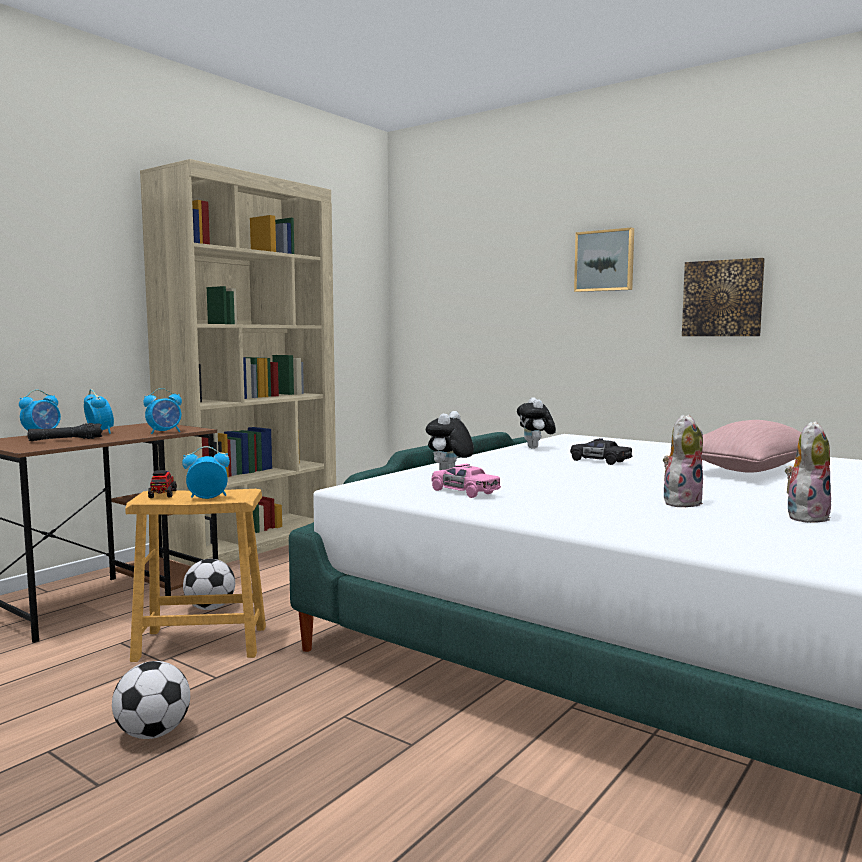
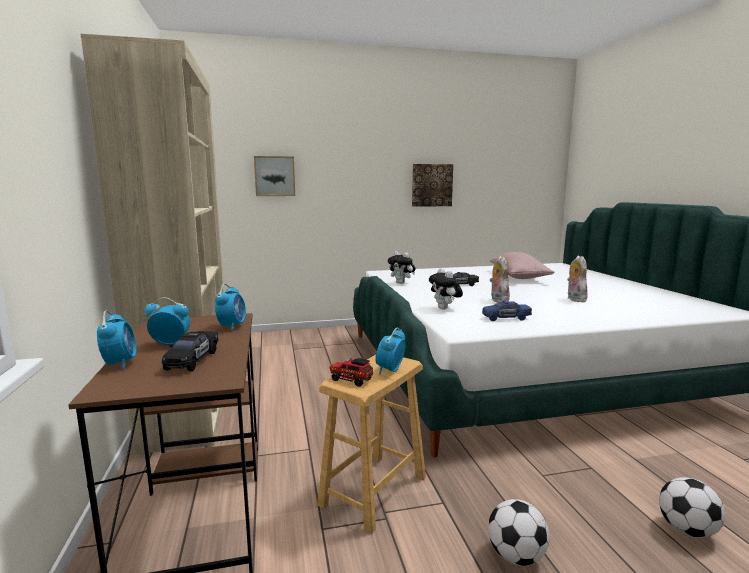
camera: 50 degrees left, 5 degrees up
black flashlight [27,423,103,441] -> black toy car [162,331,219,371]
football [183,559,235,610] -> football moved to [659,477,725,538]
pink toy car [431,464,501,498] -> blue toy car [482,301,532,321]
picture [574,227,634,292] -> picture moved to [254,156,295,196]
plush toy [785,421,831,523] -> plush toy moved to [490,256,510,303]

